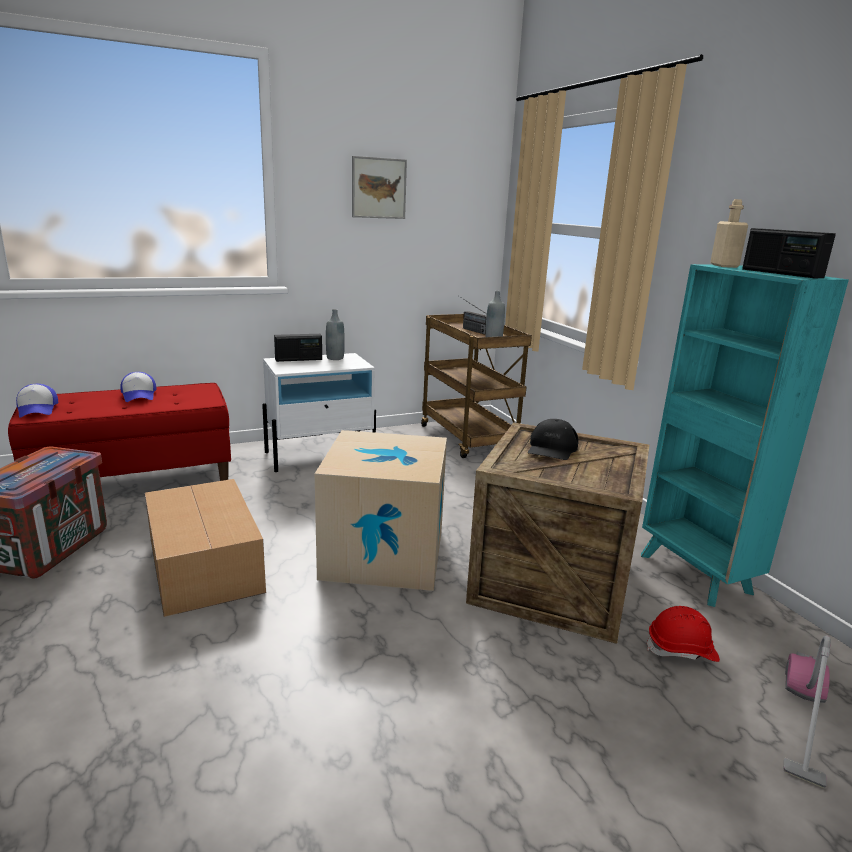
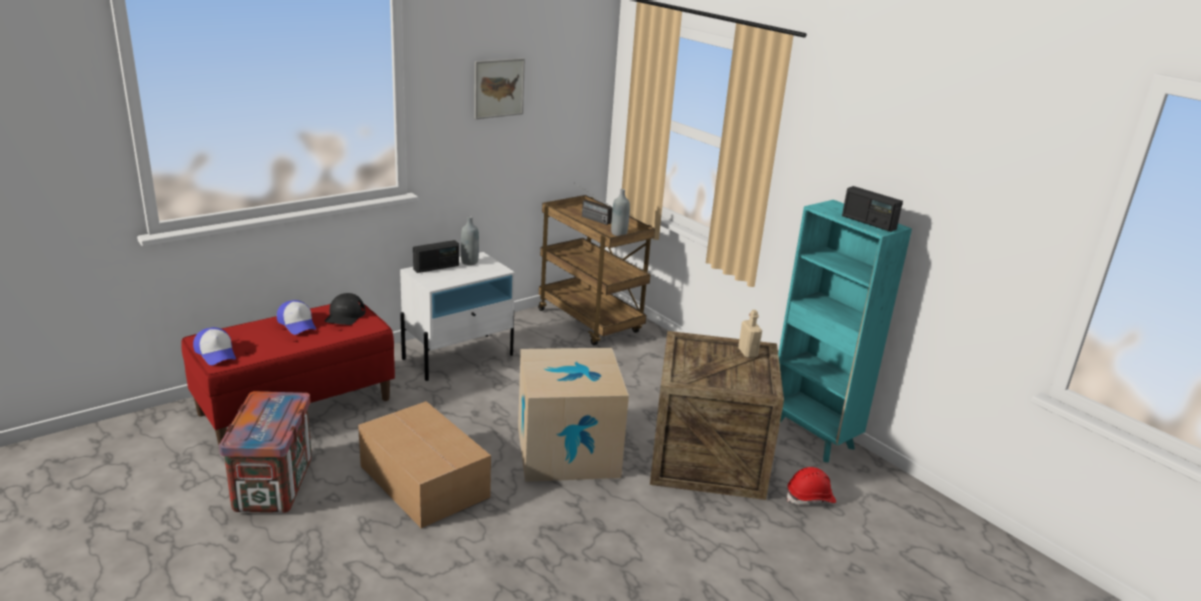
camera: 15 degrees left, 5 degrees up
black cap [528,419,579,460] -> black cap moved to [325,293,365,325]
beige bottle [710,199,748,268] -> beige bottle moved to [738,310,762,358]
vacuum cleaner [784,635,831,788] -> none

